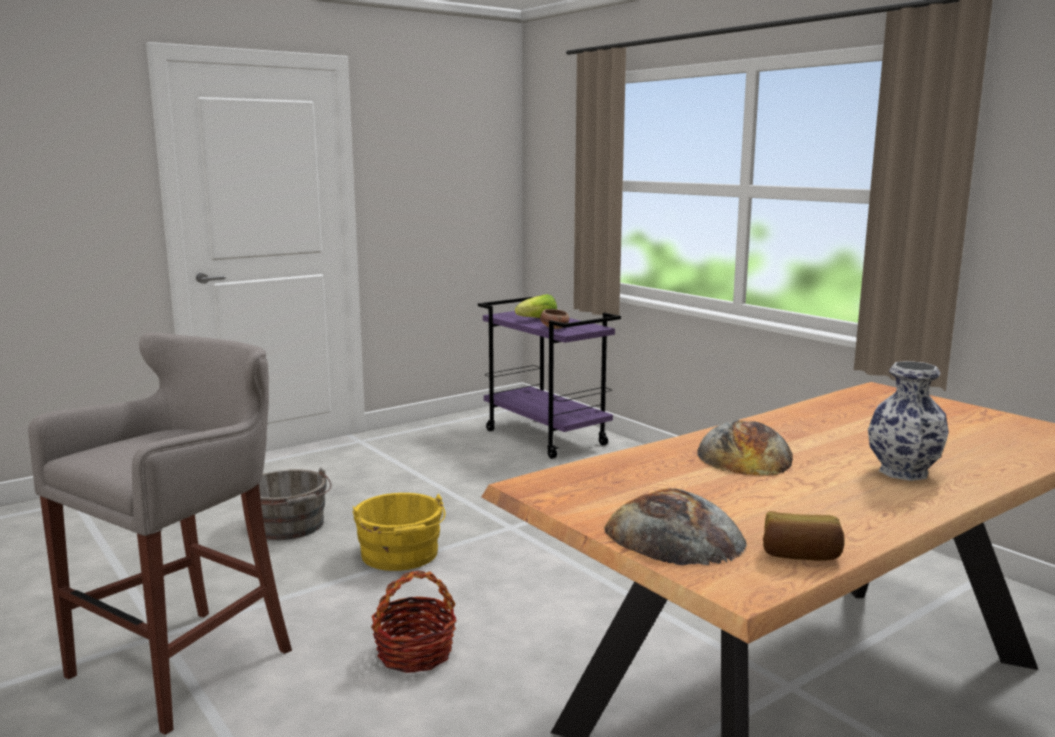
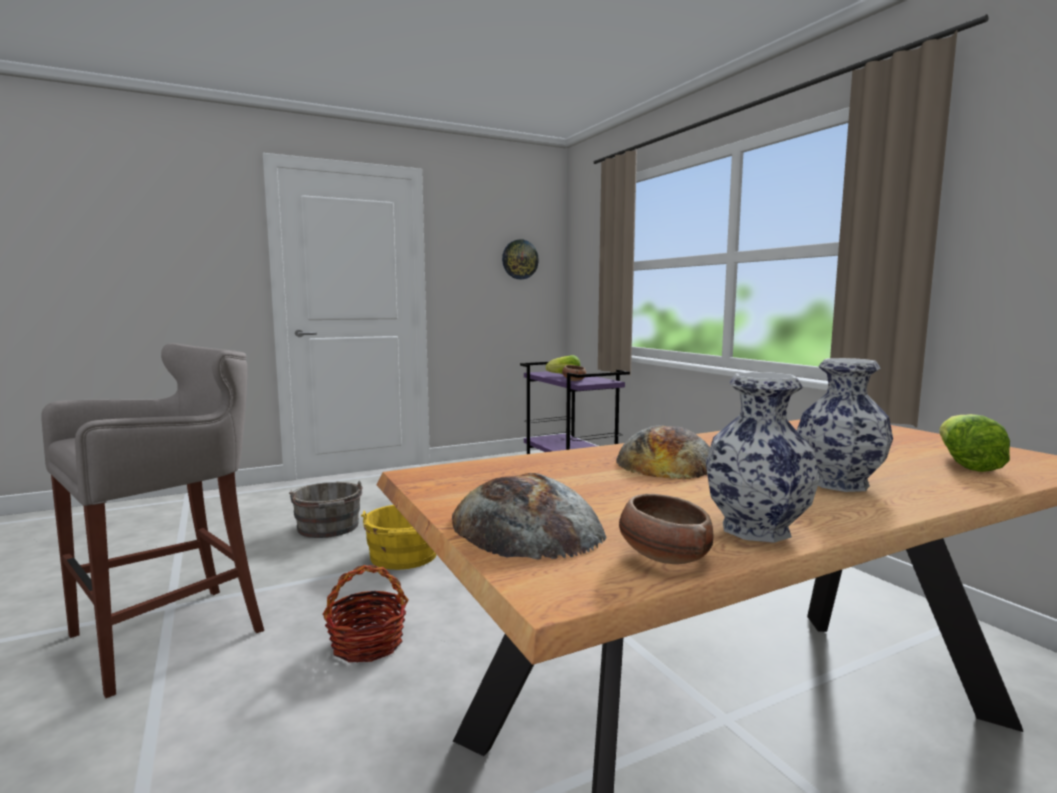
camera: 10 degrees right, 5 degrees down
bread [763,511,844,561] -> bowl [619,494,714,564]
none -> wall clock [502,239,539,279]
none -> vase [706,372,820,543]
none -> lettuce [939,414,1010,472]

